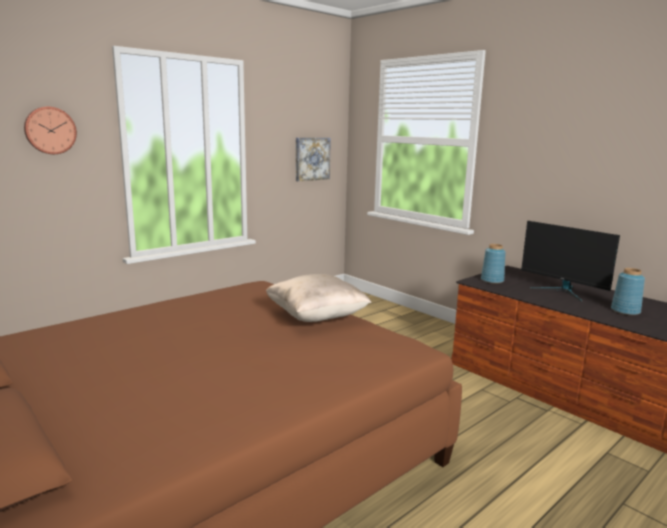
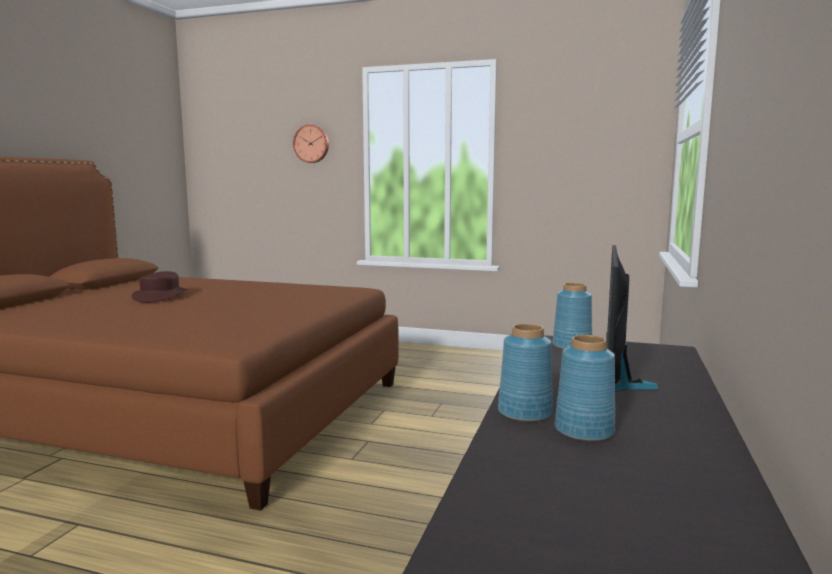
camera: 60 degrees right, 5 degrees down
beige pillow [266,274,372,322] -> none
picture [296,138,331,181] -> none
none -> brown hat [132,271,188,303]
none -> blue vase [498,324,553,422]

